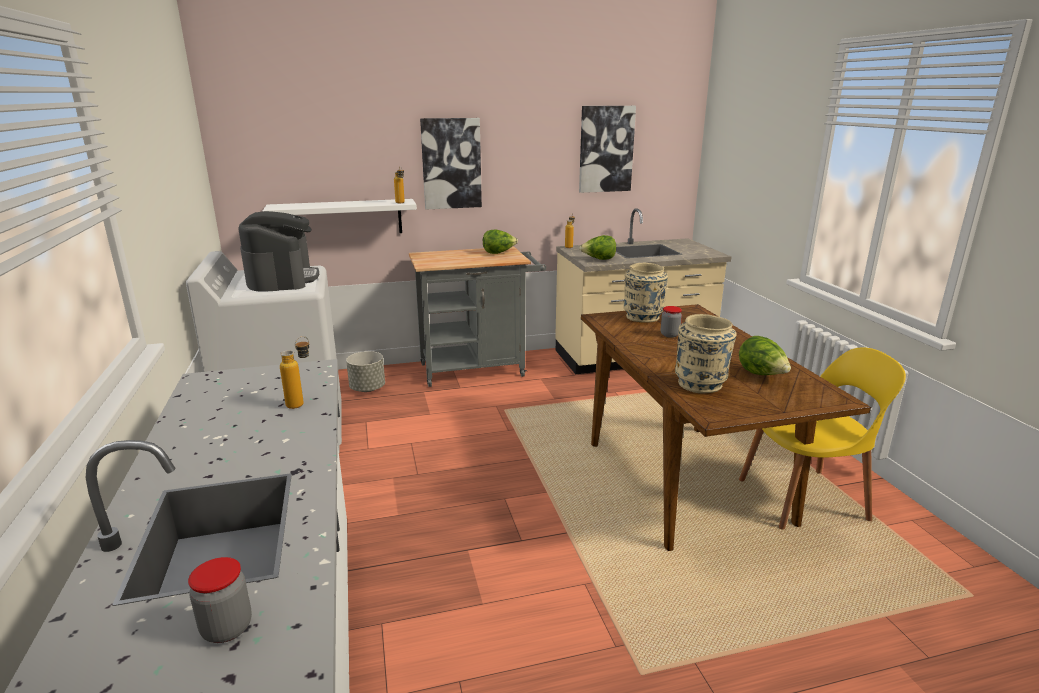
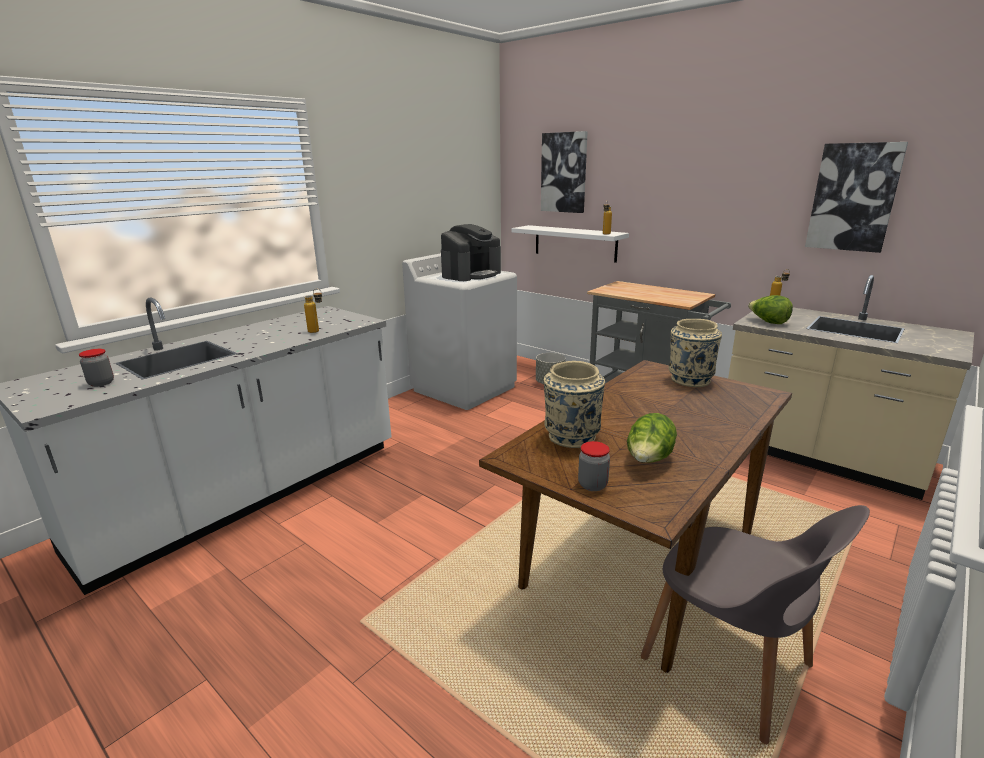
camera: 55 degrees right, 0 degrees up
picture [420,118,482,209] -> picture moved to [541,131,588,213]
lettuce [483,229,518,254] -> none
jar [661,306,682,338] -> jar moved to [578,441,610,491]
yellow chair [739,347,906,530] -> grey chair [641,505,870,744]

